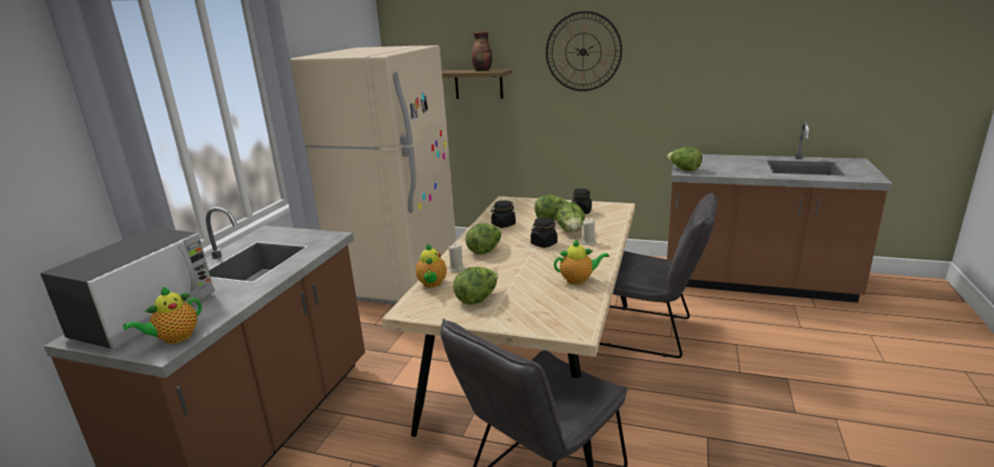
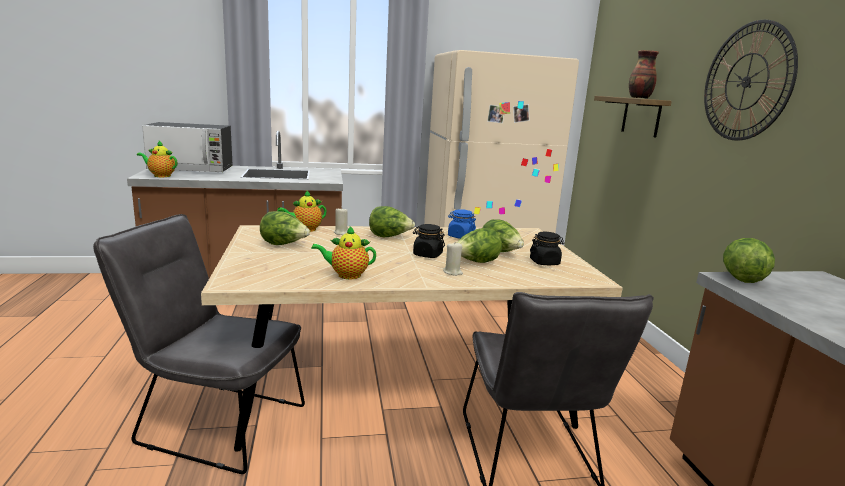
camera: 60 degrees right, 5 degrees down
black jar [491,200,516,228] -> blue jar [448,209,476,239]
teapot [554,240,609,285] -> teapot turned 120 degrees clockwise [311,225,376,279]

